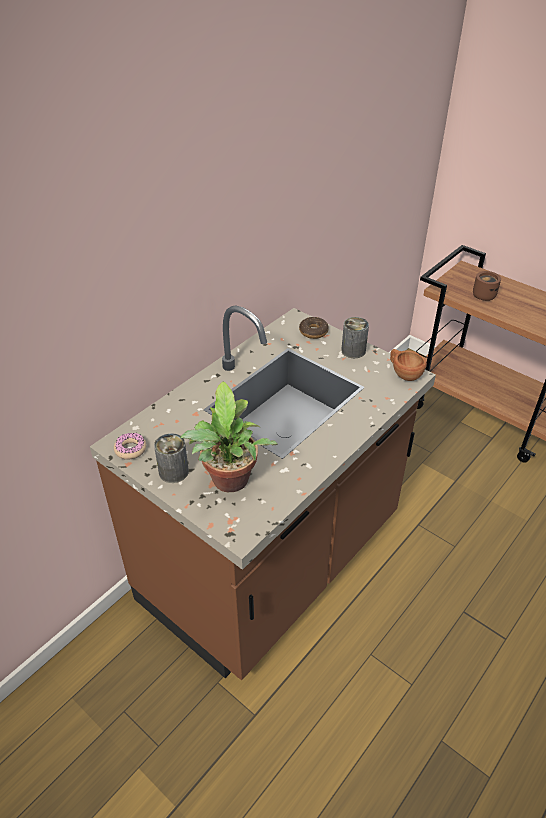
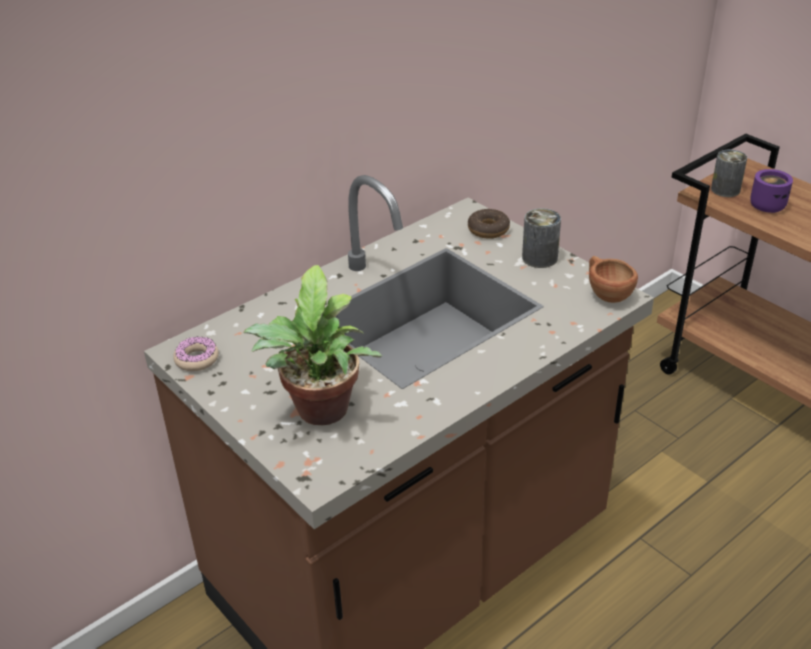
camera: 10 degrees right, 5 degrees down
can [154,433,189,483] -> can moved to [711,150,747,197]
brown mug [473,271,501,301] -> purple mug [750,169,793,213]

